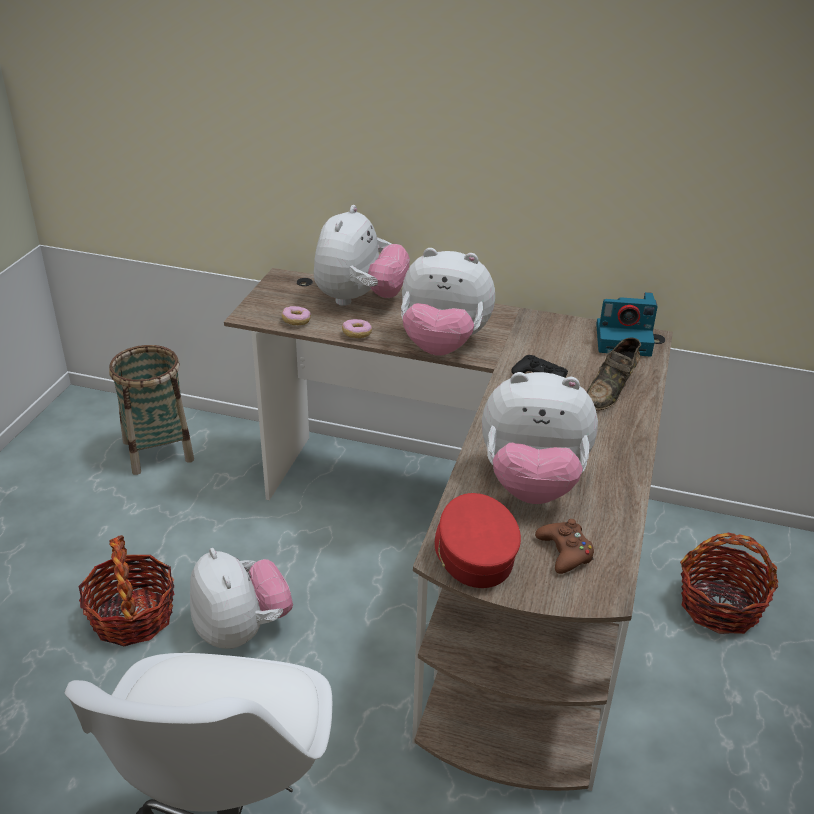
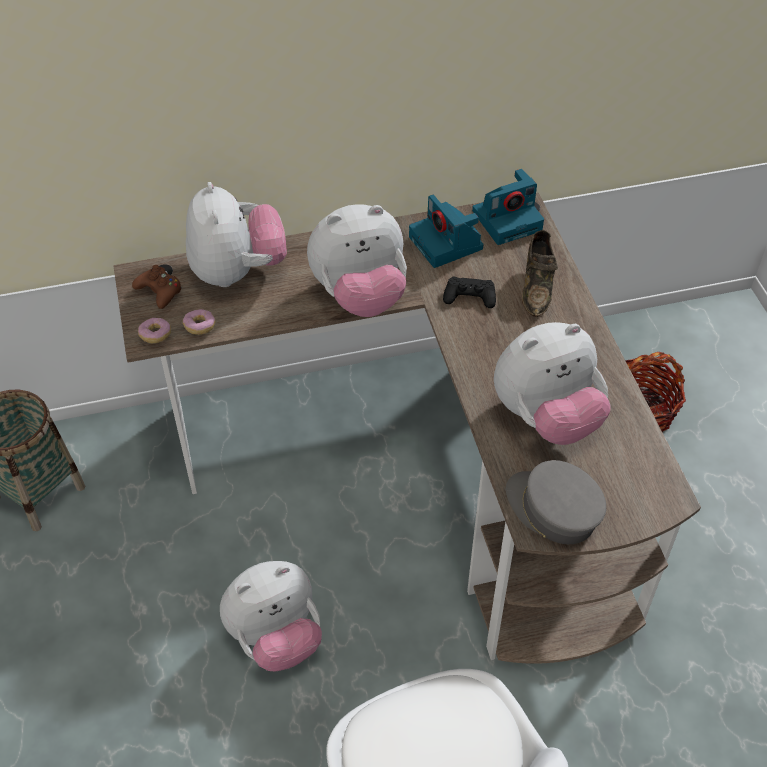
camera: 30 degrees left, 15 degrees up
basket [78,535,174,646] -> none
plush toy [190,548,293,649] -> plush toy turned 120 degrees clockwise [220,561,322,671]
donut [342,319,372,338] -> donut moved to [138,318,171,343]
red cap [435,493,521,588] -> grey cap [506,460,606,544]
brown game controller [535,519,594,574] -> brown game controller moved to [132,265,182,309]
none -> camera [409,195,483,268]

